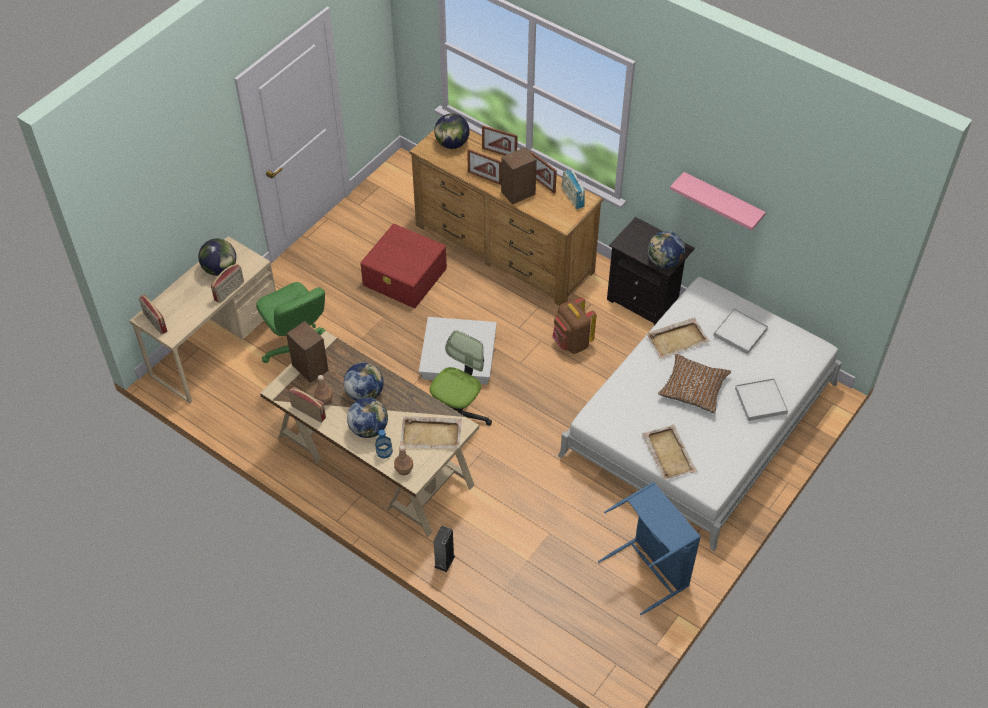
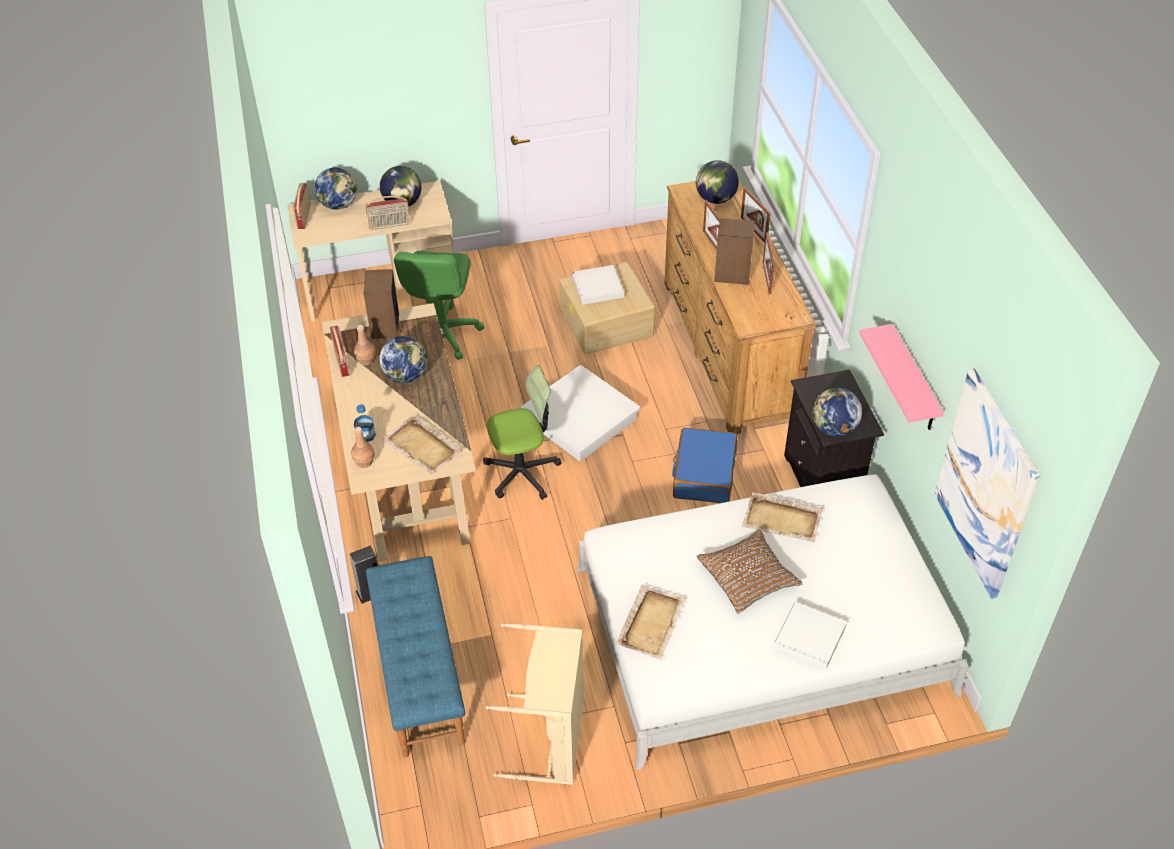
camera: 40 degrees right, 5 degrees down
globe [347,398,388,438] -> globe moved to [314,168,357,210]
red storage box [360,224,447,308] -> beige storage box [559,262,655,355]
brown backpack [552,297,596,354] -> blue suitcase [672,428,737,503]
radio [562,169,585,209] -> none
blue laundry basket [598,482,701,615] -> beige laundry basket [486,623,584,785]
white tray [713,308,768,354] -> white tray moved to [572,265,624,305]
none -> blue bench [366,556,465,757]
none -> picture [934,368,1040,599]

